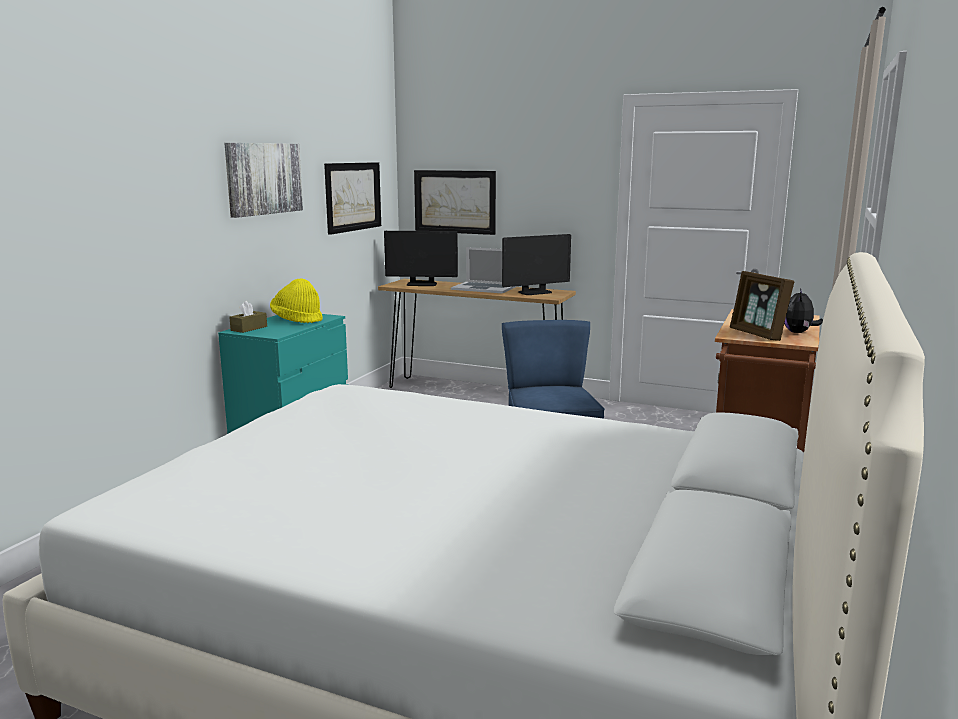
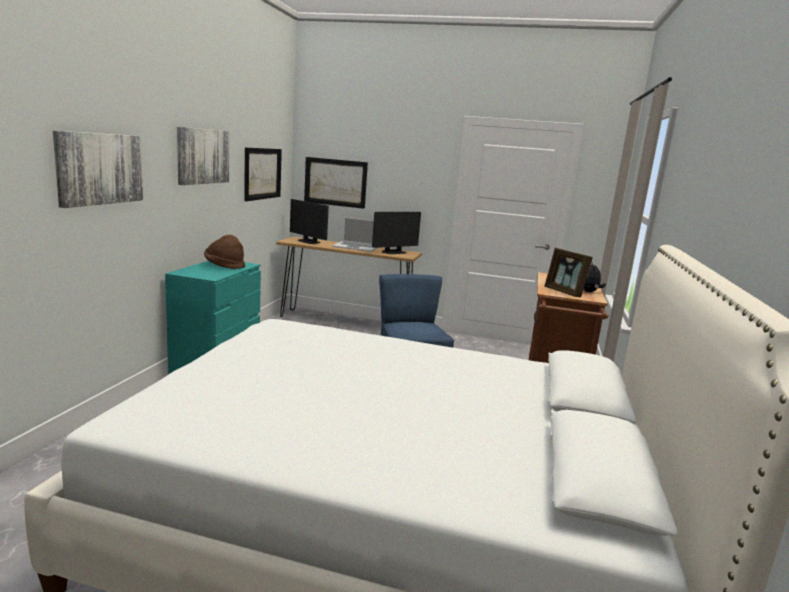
camera: 10 degrees left, 0 degrees up
brown tissue box [229,301,267,333] -> none
yellow hat [270,278,323,323] -> brown hat [204,235,245,269]
monitor [384,231,458,286] -> monitor turned 45 degrees clockwise [290,199,329,244]
none -> picture [53,131,143,208]

